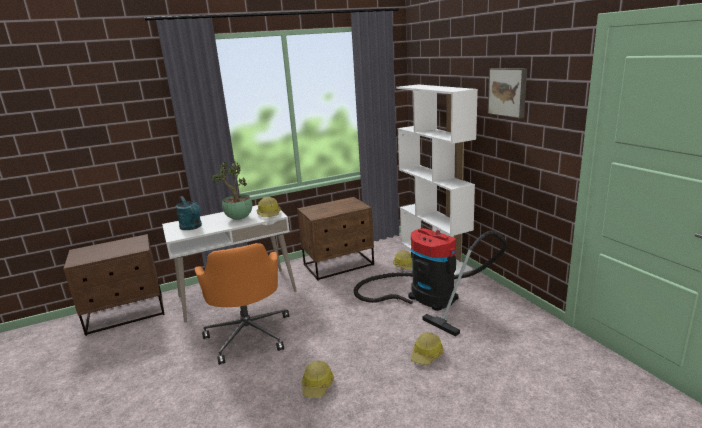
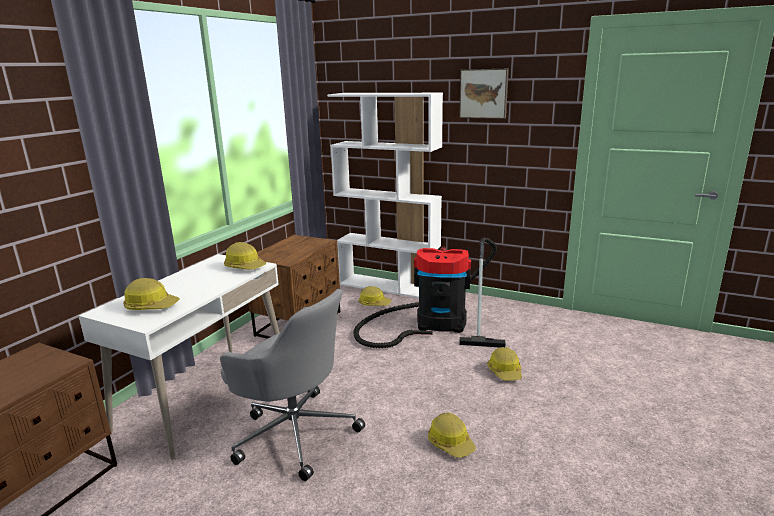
camera: 40 degrees left, 0 degrees up
turquoise watering can [176,196,202,230] -> hard hat [123,278,179,310]
orange office chair [195,243,289,365] -> grey office chair [220,289,365,481]
potted plant [211,161,253,220] -> none

